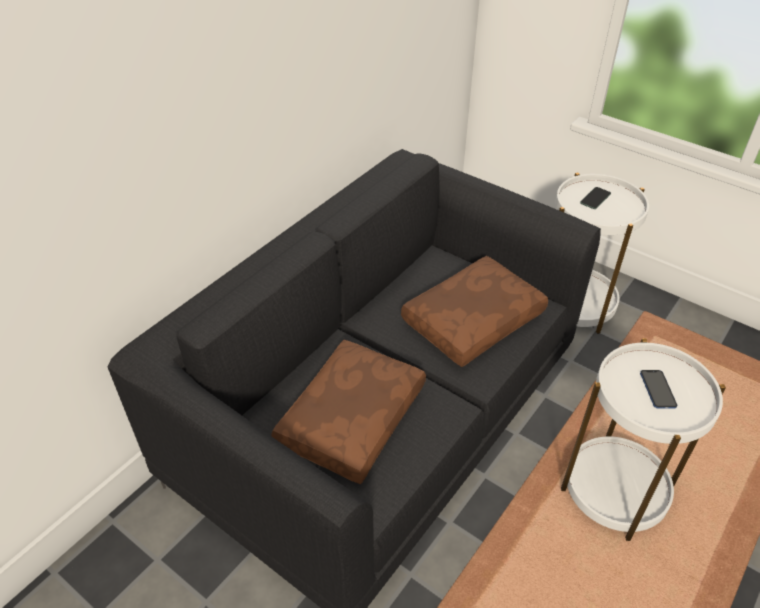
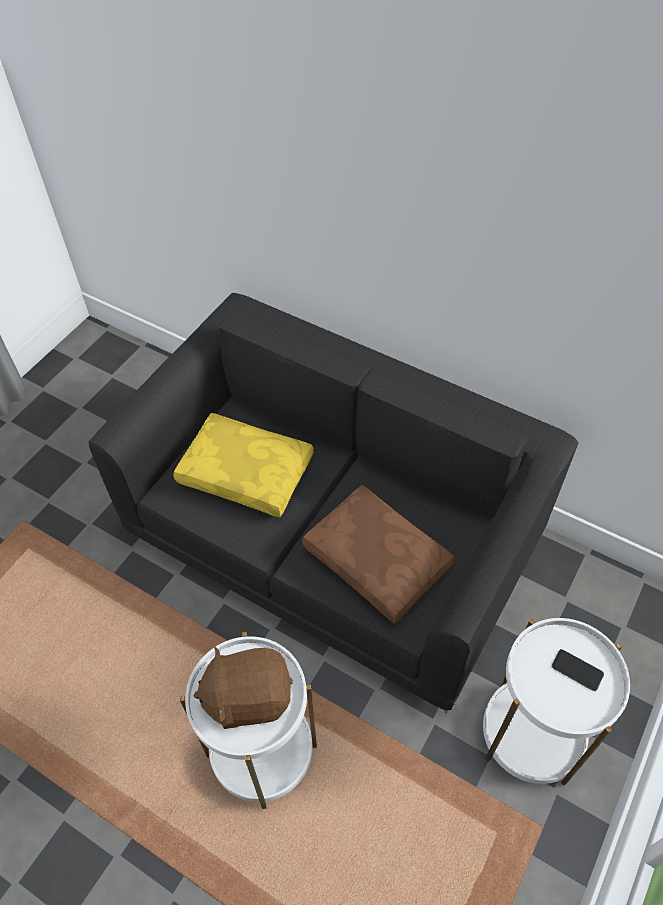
camera: 85 degrees right, 10 degrees up
brown pillow [271,340,426,484] -> yellow pillow [173,413,314,518]
phone [640,370,677,409] -> brown plush toy [193,647,293,729]

